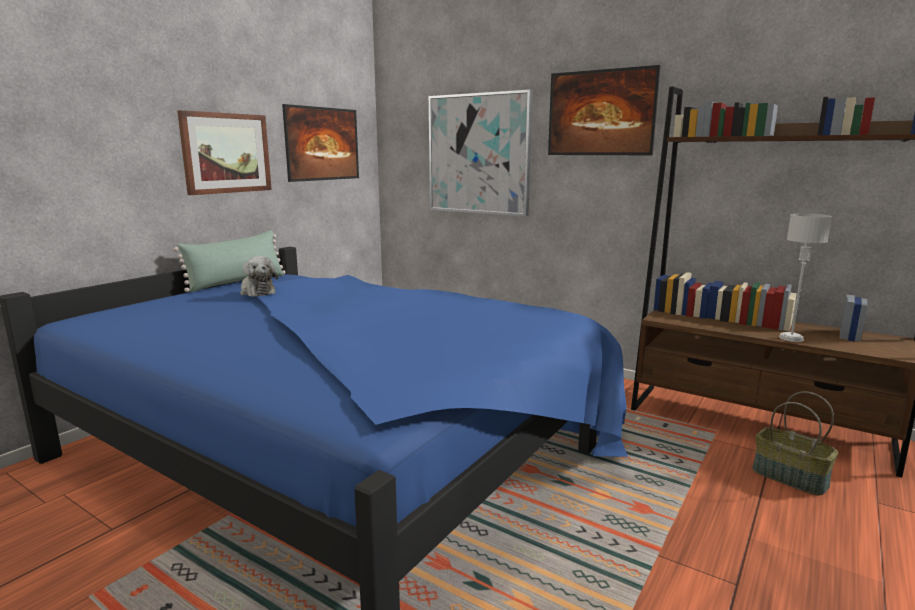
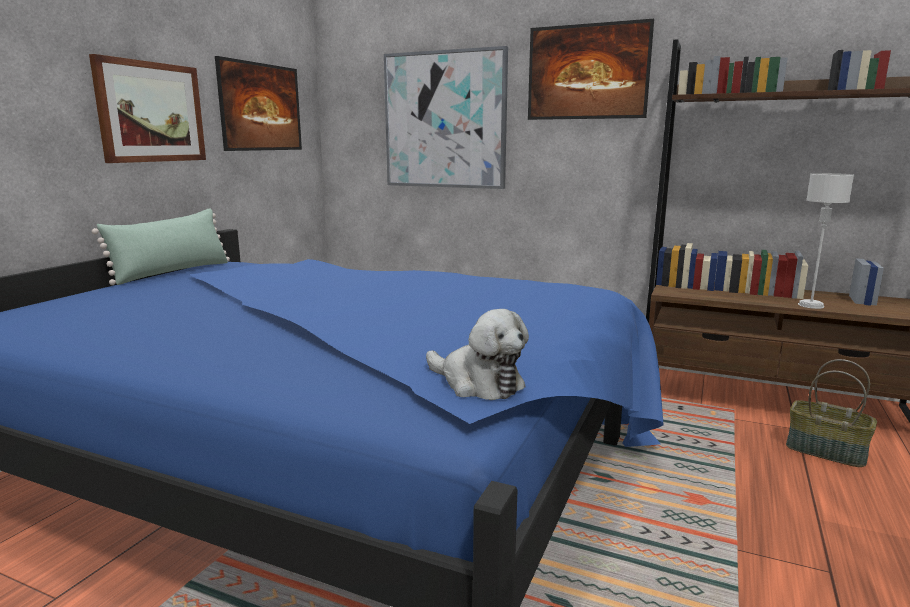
camera: 10 degrees left, 0 degrees up
plush toy [240,256,278,297] -> plush toy moved to [426,309,529,400]

